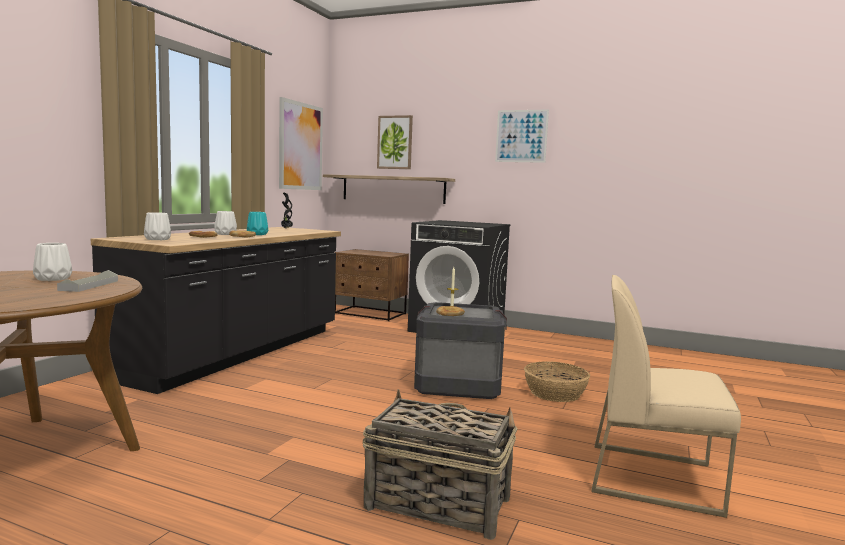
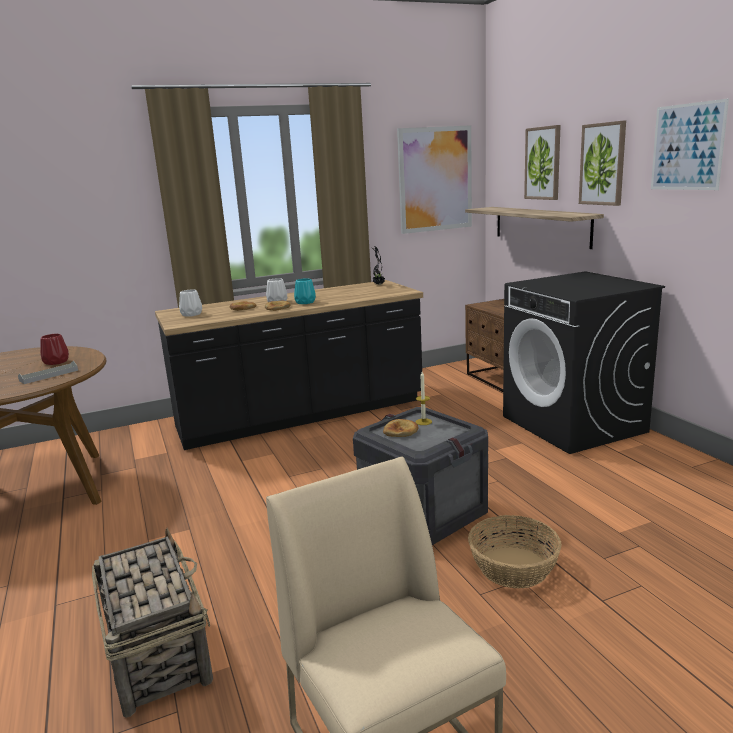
camera: 45 degrees right, 10 degrees up
white vase [33,243,72,281] -> red vase [40,334,69,365]
none -> picture [579,121,626,206]

